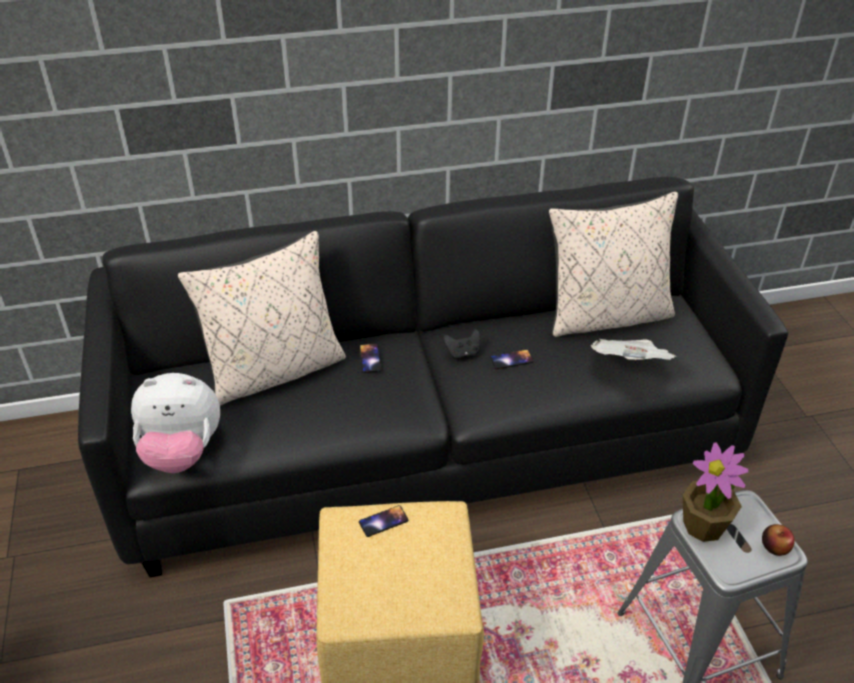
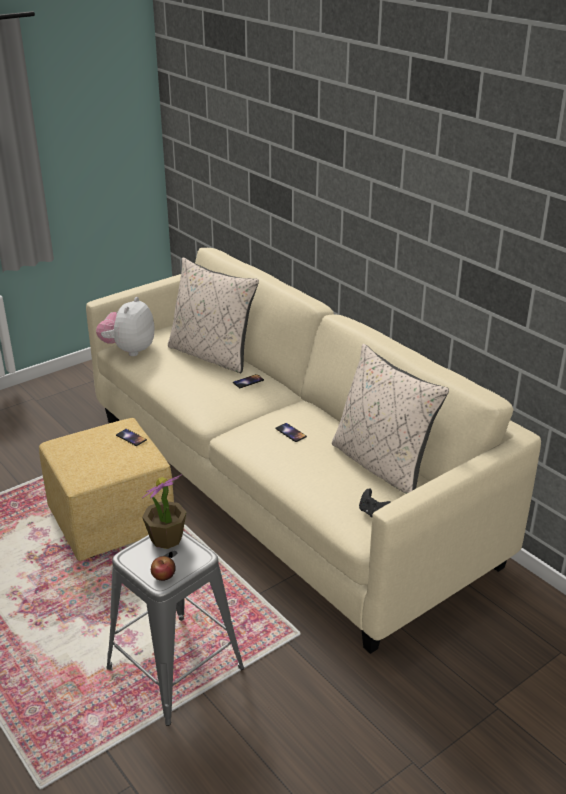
camera: 65 degrees right, 10 degrees down
black sofa [78,176,788,577] -> beige sofa [86,248,541,654]
plush toy [131,373,220,473] -> plush toy turned 45 degrees clockwise [96,297,155,356]
black game controller [443,329,480,358] -> black game controller moved to [359,489,391,517]
newspaper [591,339,676,360] -> none

